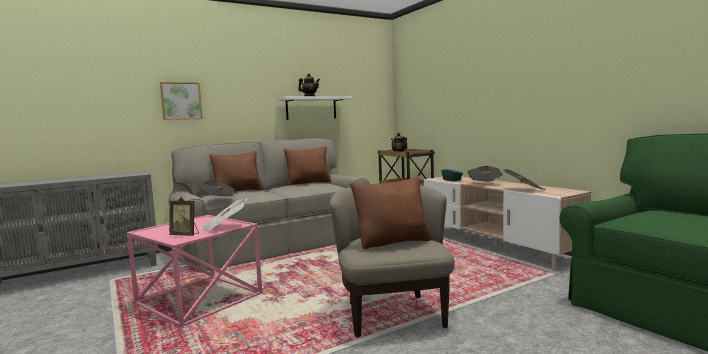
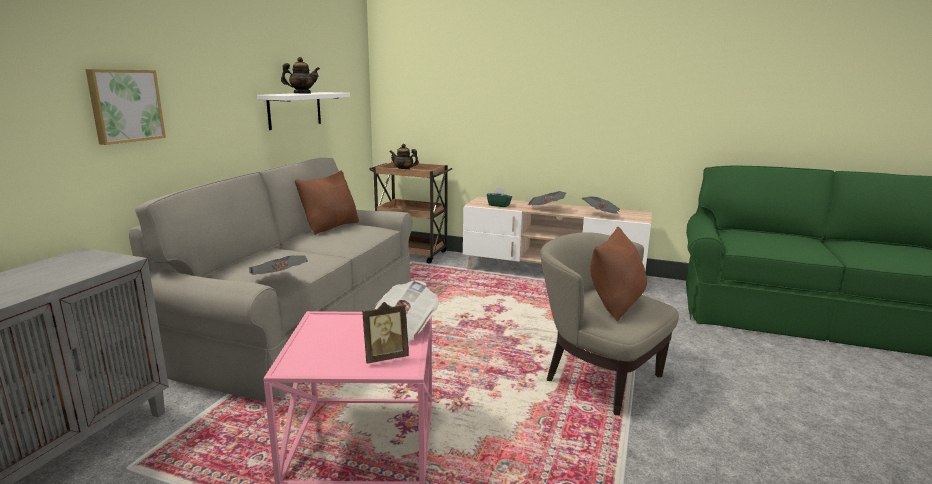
camera: 40 degrees left, 10 degrees up
brown pillow [209,151,263,191] -> none

